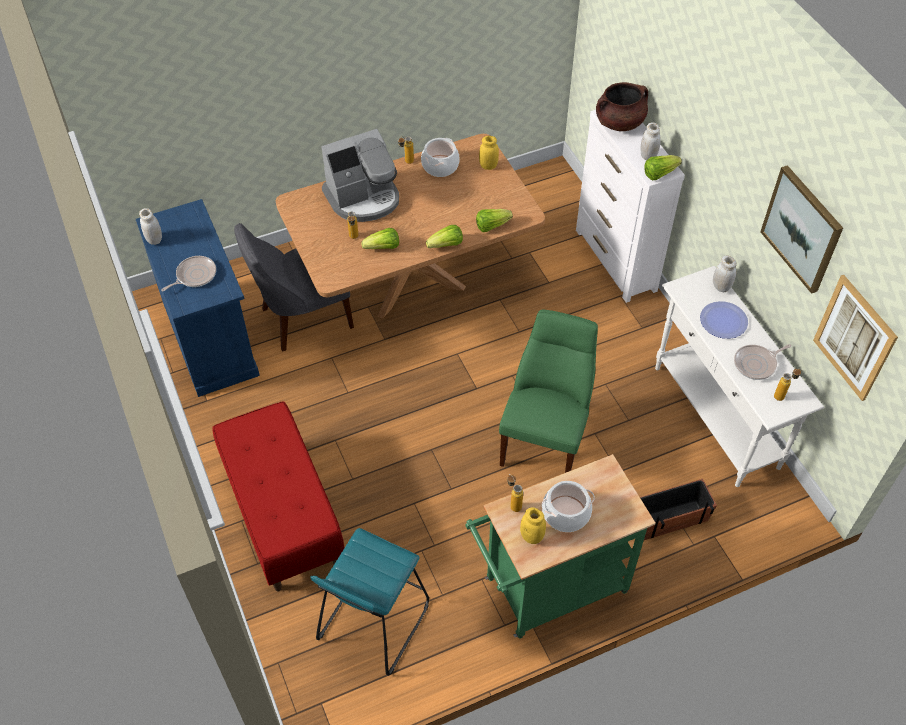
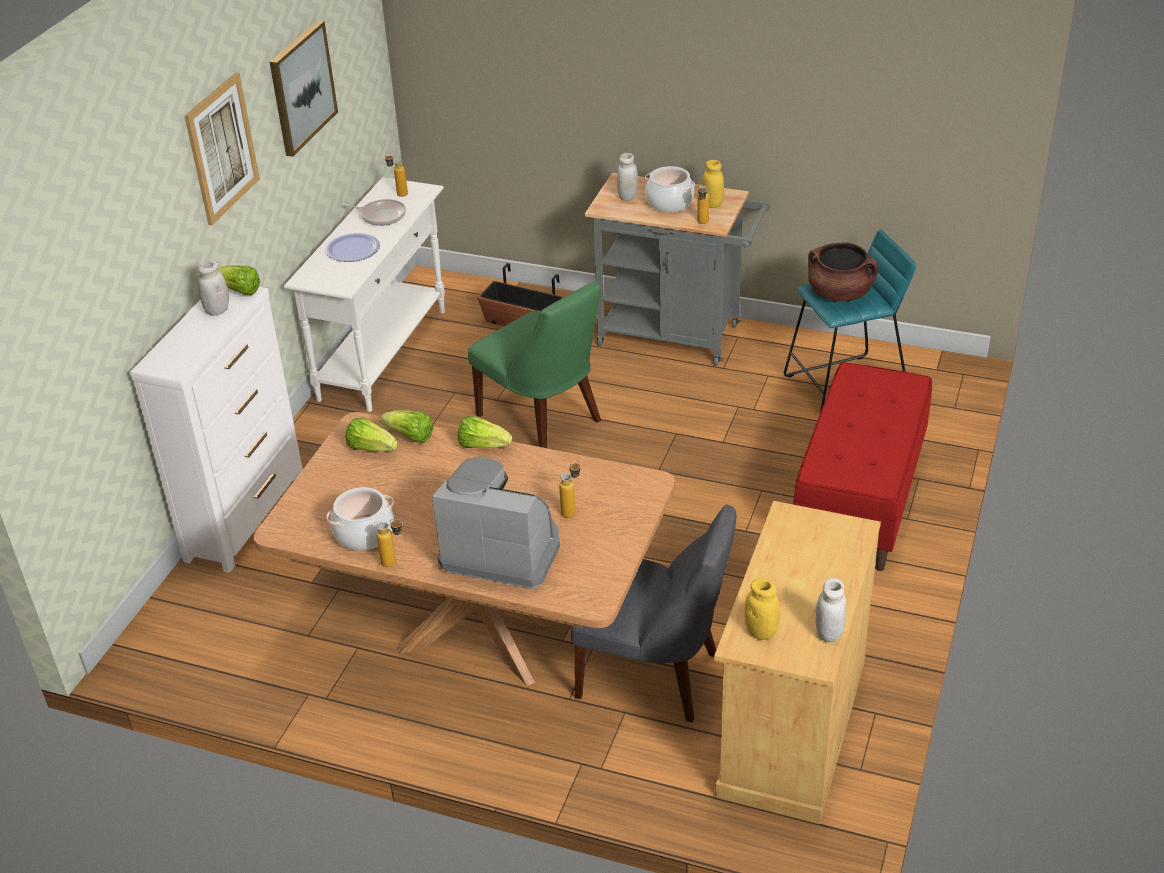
camera: 135 degrees left, 15 degrees down
blue cabinet [136,199,260,397] -> beige cabinet [714,501,881,824]
frying pan [161,256,216,291] -> none
lettuce [362,228,399,249] -> lettuce moved to [345,417,398,452]
green cart [466,454,656,639] -> grey cart [585,173,770,366]
yellow jar [479,136,499,170] -> yellow jar moved to [744,578,780,640]
green chair [499,310,598,473] -> green chair turned 105 degrees counterclockwise [468,281,601,448]
brown cooking pot [596,82,648,131] -> brown cooking pot moved to [808,242,878,302]
white jar [713,255,737,292] -> white jar moved to [617,153,638,201]
picture [813,275,898,401] -> picture moved to [185,72,260,225]

